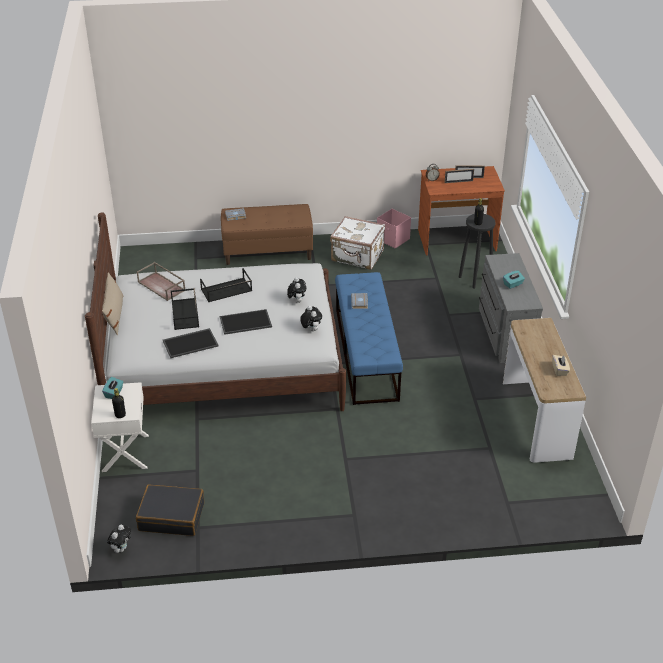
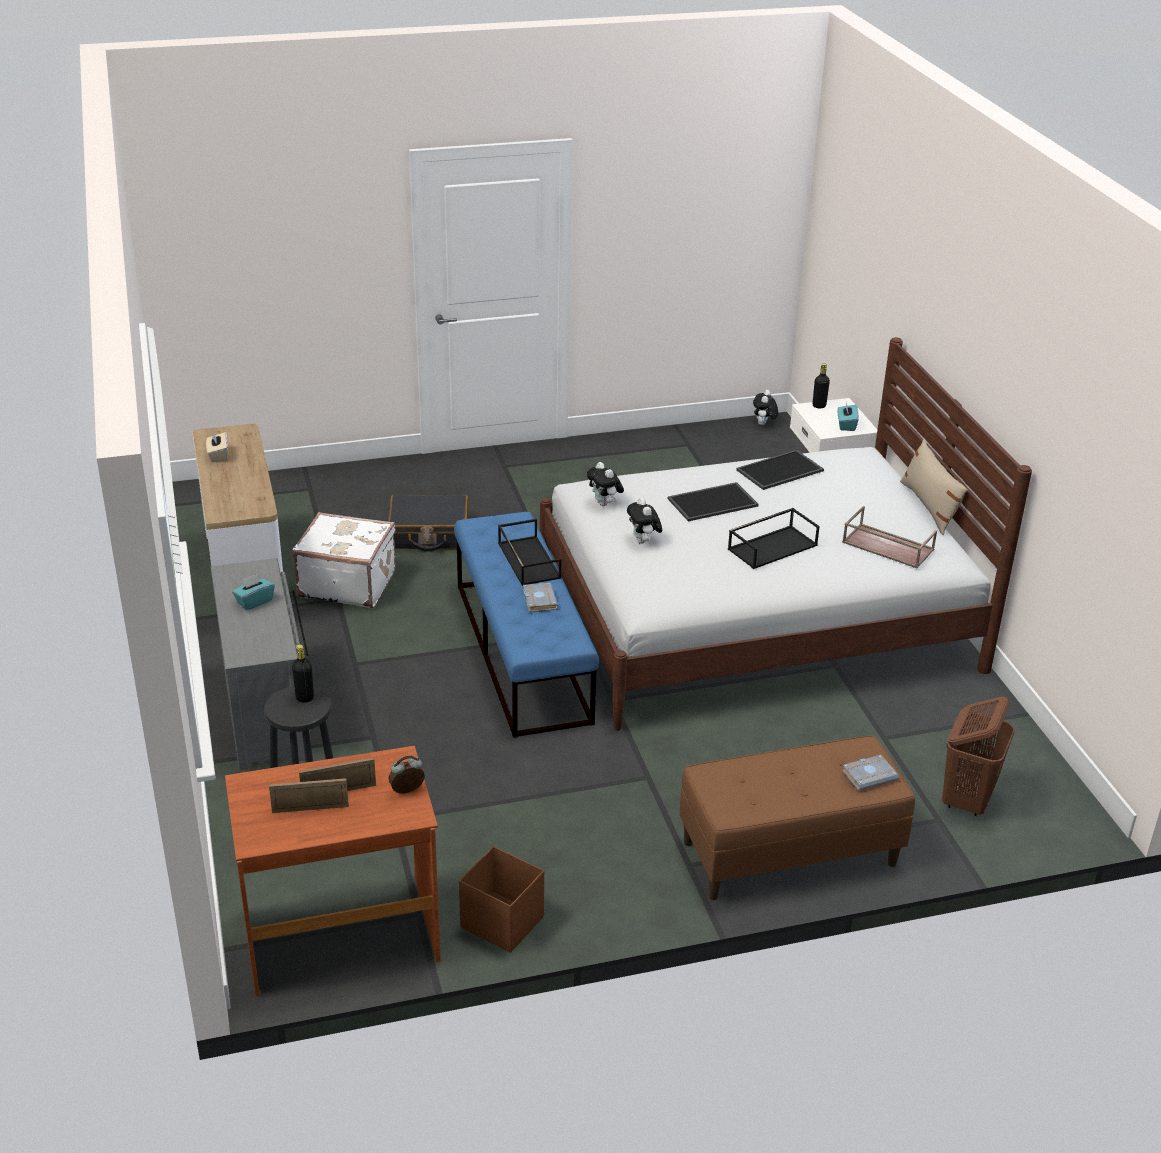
camera: 170 degrees right, 5 degrees down
black suitcase [136,485,204,536] -> black suitcase moved to [388,495,469,552]
black tray [171,288,199,330] -> black tray moved to [498,519,561,586]
white suitcase [330,216,385,270] -> white suitcase moved to [292,512,396,608]
pink storage box [377,209,411,248] -> brown storage box [459,847,544,953]
none -> brown laundry basket [942,697,1015,816]

